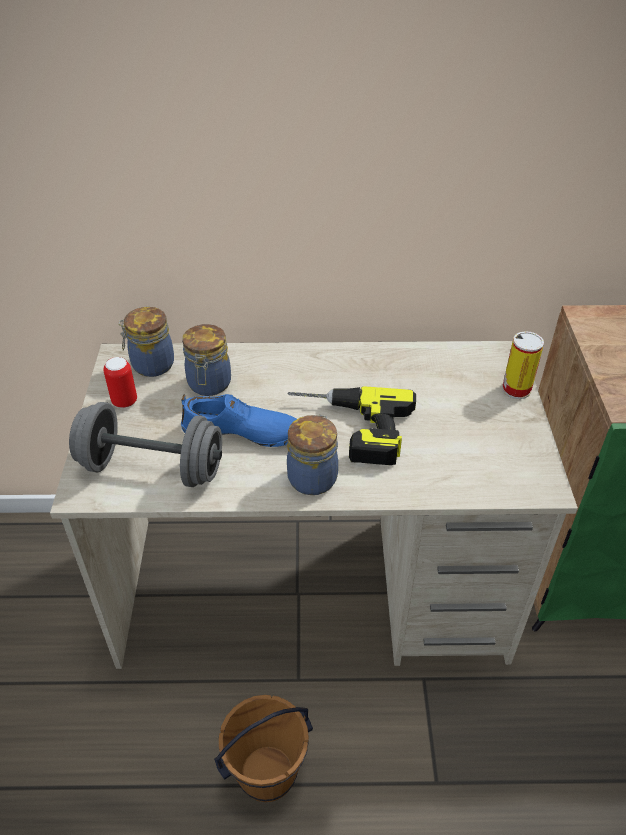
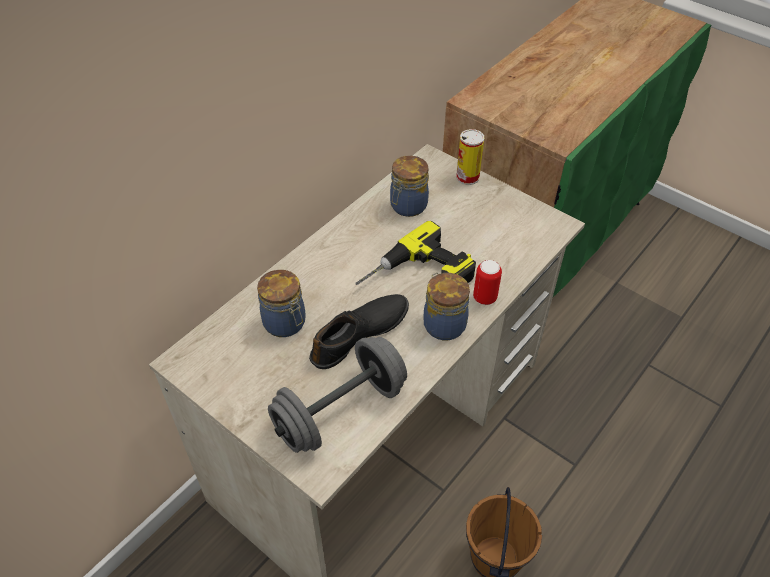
camera: 50 degrees left, 5 degrees up
can [103,357,137,408] -> can moved to [473,260,502,305]
jar [119,307,174,377] -> jar moved to [390,156,429,217]
blue shoe [181,394,297,447] -> black shoe [309,294,409,369]

